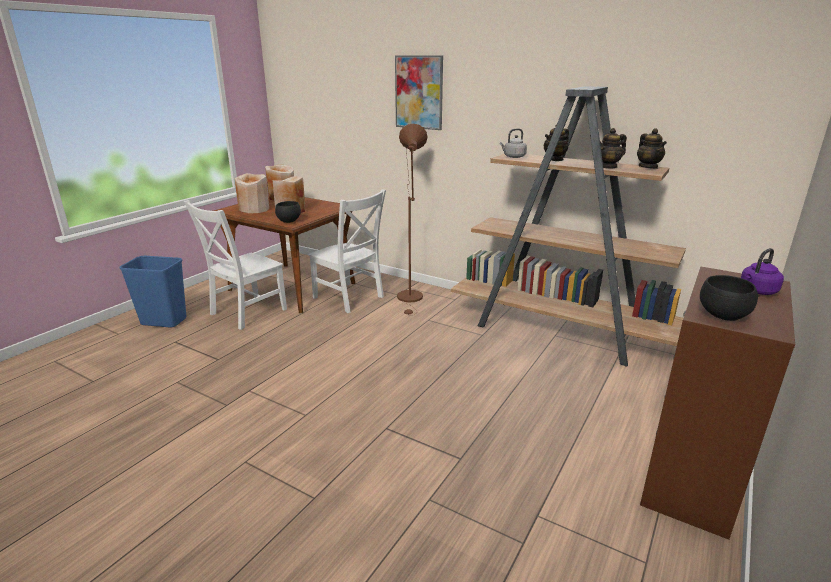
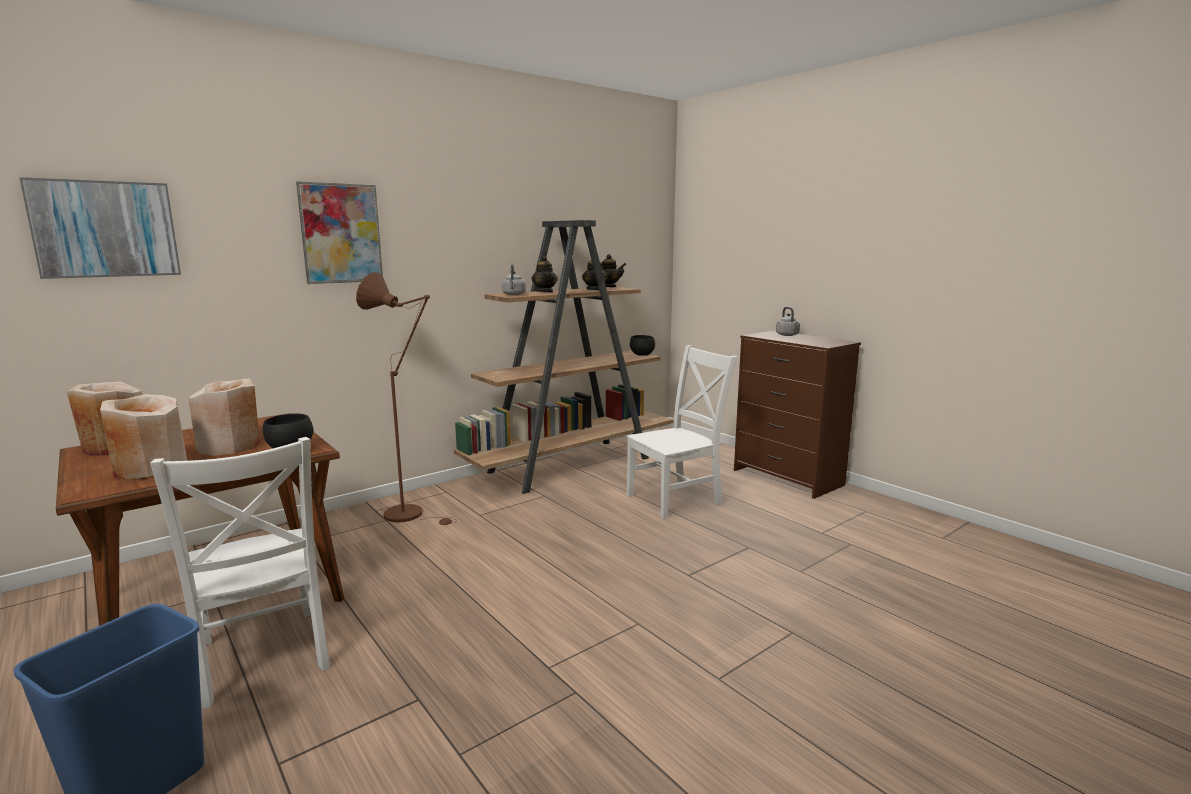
camera: 70 degrees left, 10 degrees down
white chair [308,190,386,313] -> white chair moved to [626,345,737,519]
black bowl [700,275,758,321] -> black bowl moved to [630,335,655,356]
purple kettle [741,248,784,295] -> grey kettle [776,307,800,336]
none -> picture [19,177,181,279]

